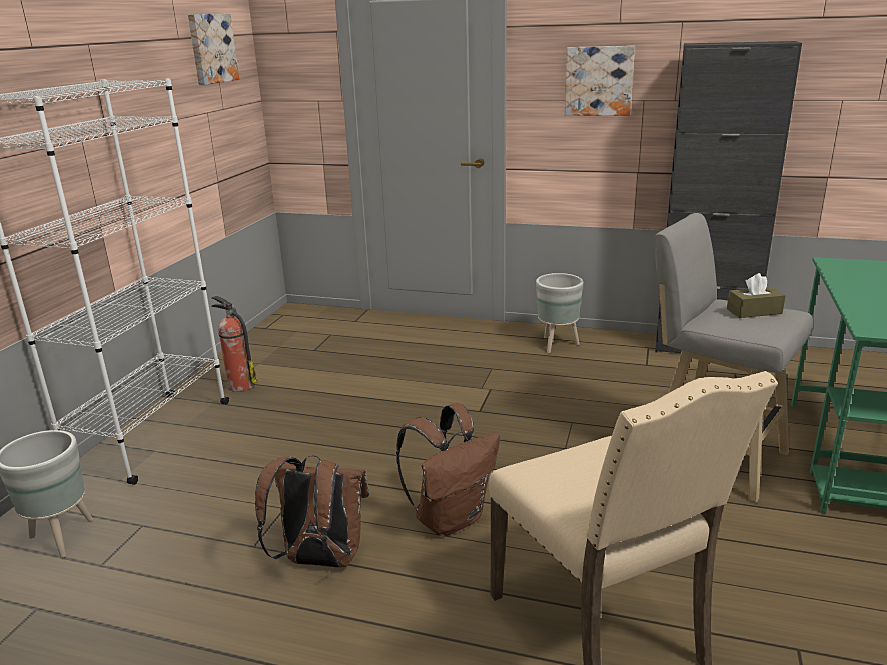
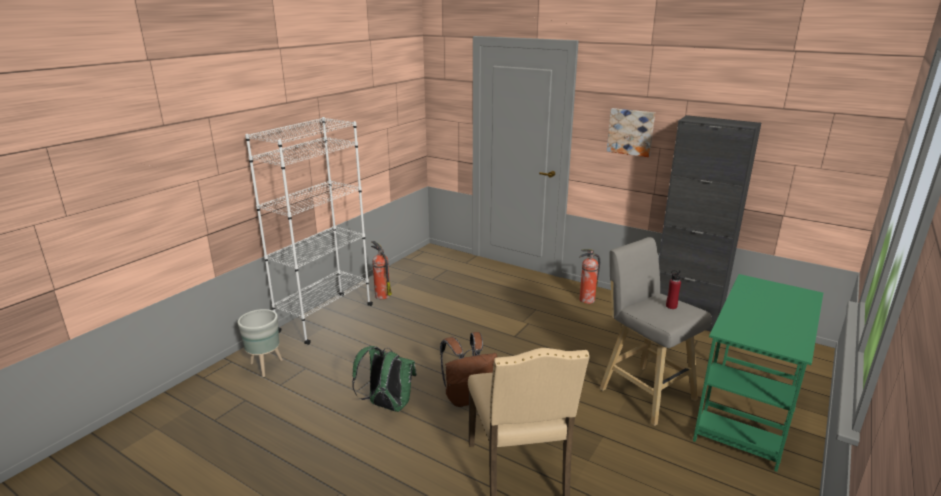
camera: 15 degrees right, 0 degrees up
picture [188,14,239,85] -> none
brown backpack [255,455,369,568] -> green backpack [352,346,417,412]
grey planter [536,273,583,353] -> fire extinguisher [579,249,600,304]
brown tissue box [727,273,786,318] -> red bottle [666,270,681,309]

